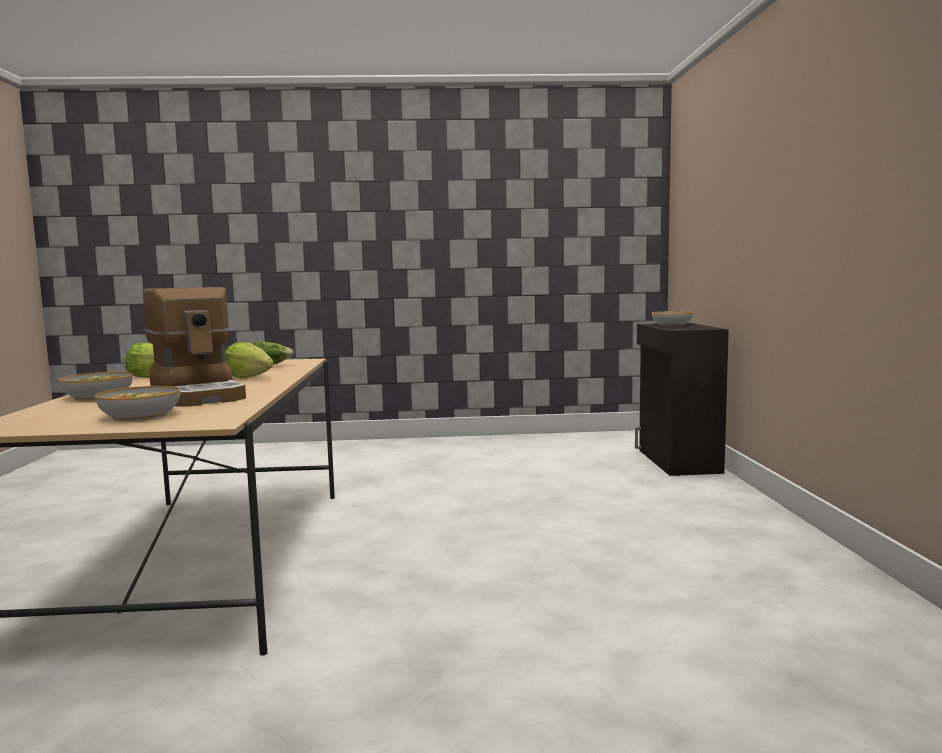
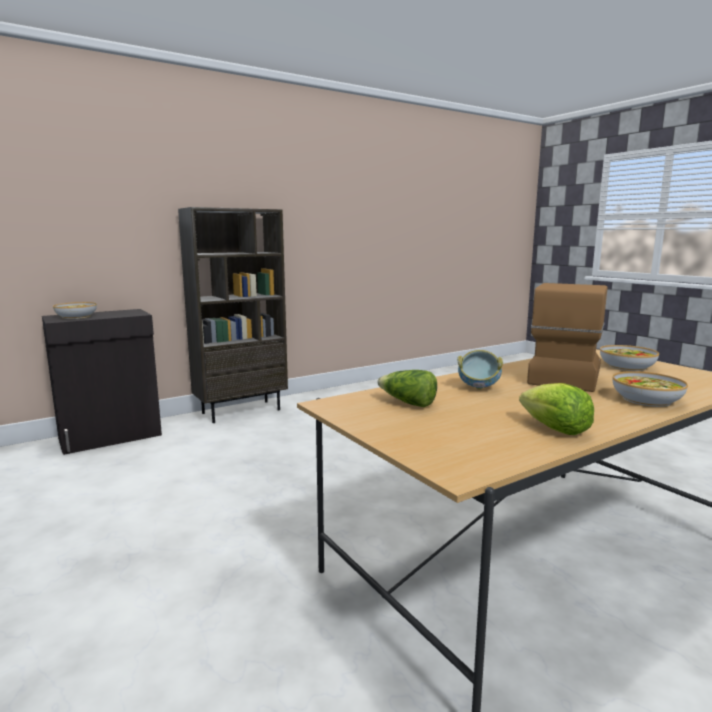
camera: 120 degrees left, 5 degrees up
lettuce [225,342,274,378] -> bowl [457,350,503,390]
none -> brown bookcase [178,207,288,423]

